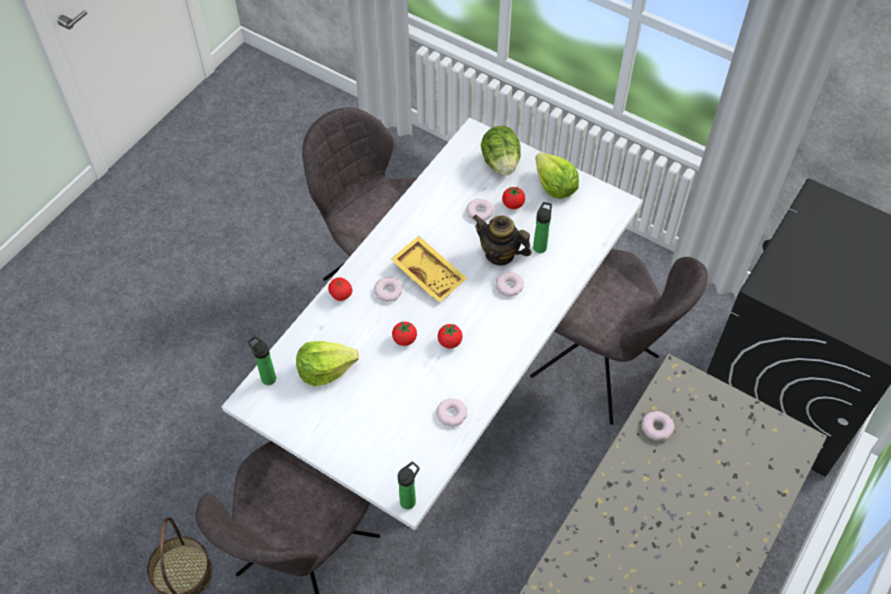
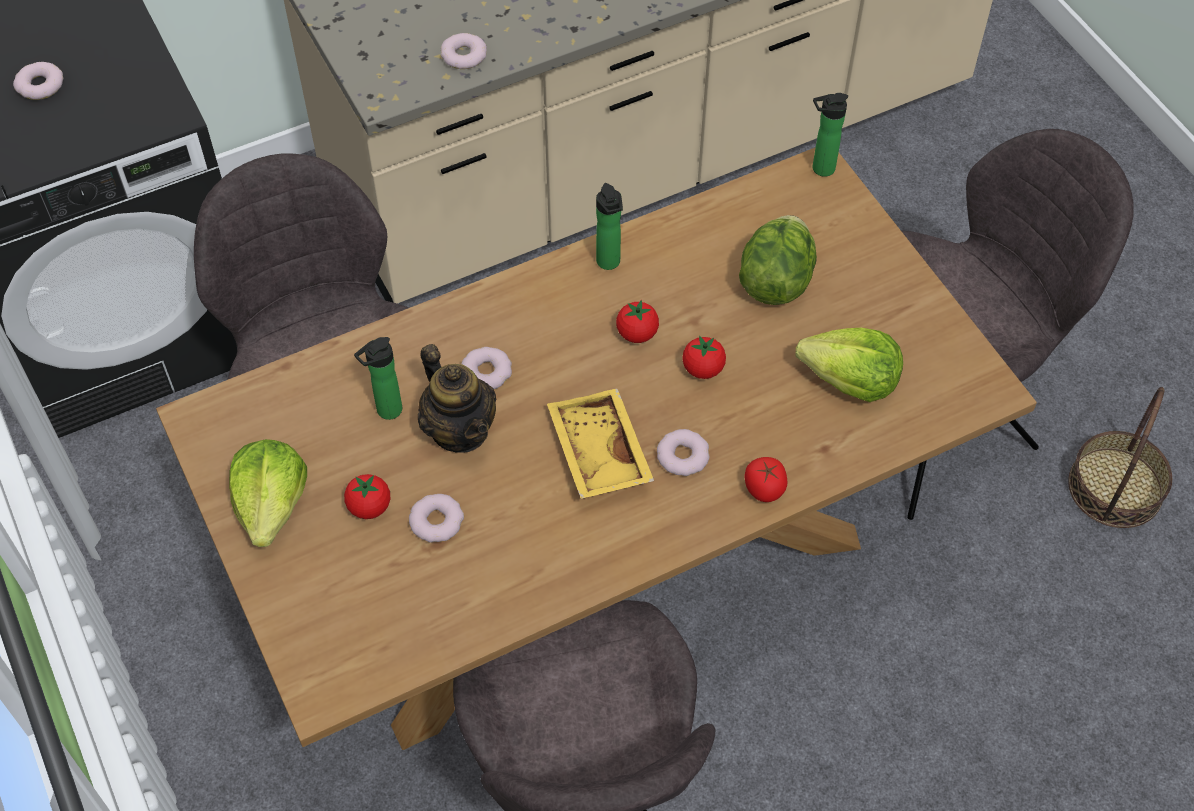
camera: 150 degrees left, 0 degrees up
white dining table [222,118,643,530] -> brown dining table [156,147,1037,750]
bottle [248,336,276,385] -> bottle moved to [596,183,623,270]
donut [436,398,467,427] -> donut moved to [13,62,63,100]
lettuce [481,126,521,176] -> lettuce moved to [739,215,817,305]

